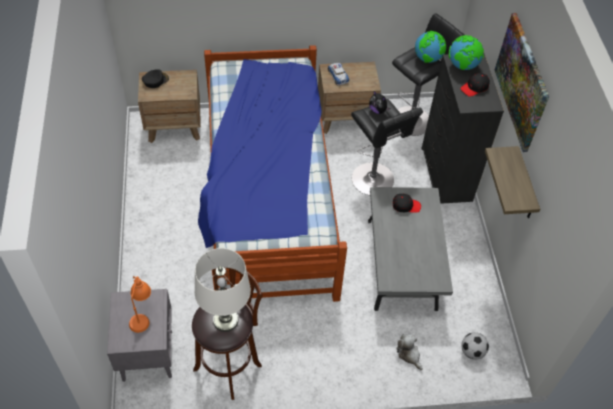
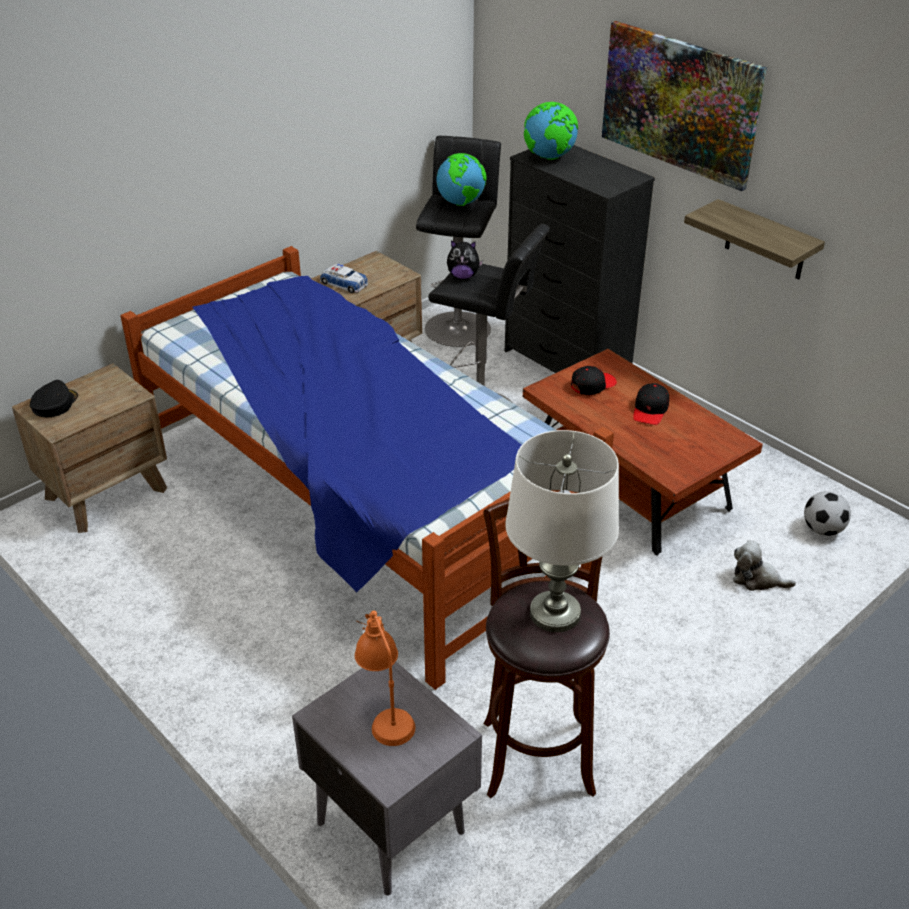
camera: 35 degrees left, 15 degrees down
grey coffee table [368,187,453,311] -> brown coffee table [523,349,763,555]
black cap [461,73,490,97] -> black cap moved to [633,383,669,425]

